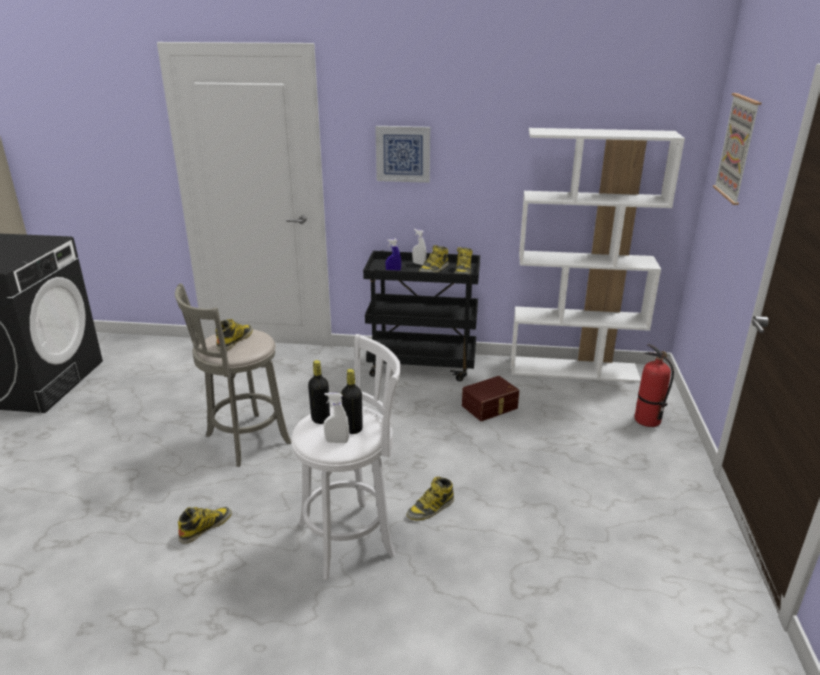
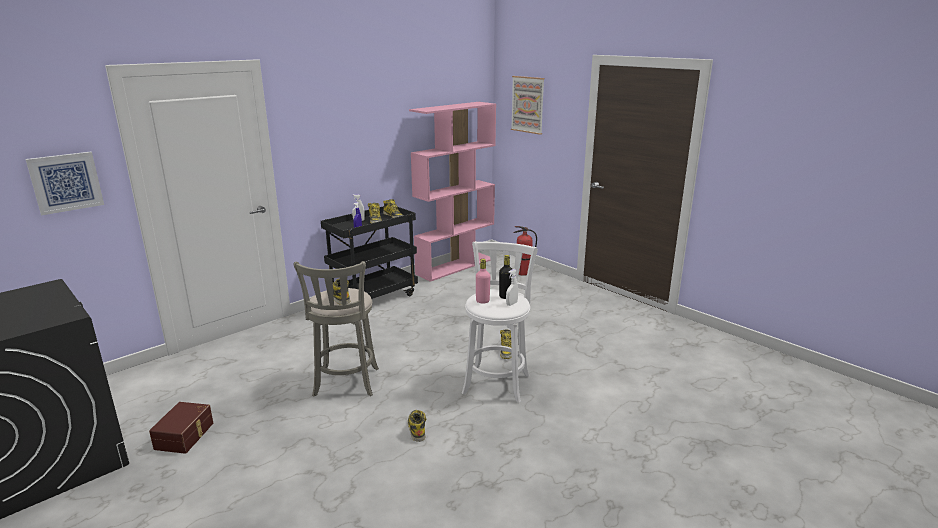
camera: 50 degrees left, 5 degrees down
black bottle [308,360,330,424] -> pink bottle [476,259,490,304]
picture [375,126,430,183] -> picture moved to [25,152,104,215]
brown storage box [462,376,519,421] -> brown storage box moved to [149,402,213,454]
white bookcase [511,128,685,383] -> pink bookcase [409,102,496,282]

